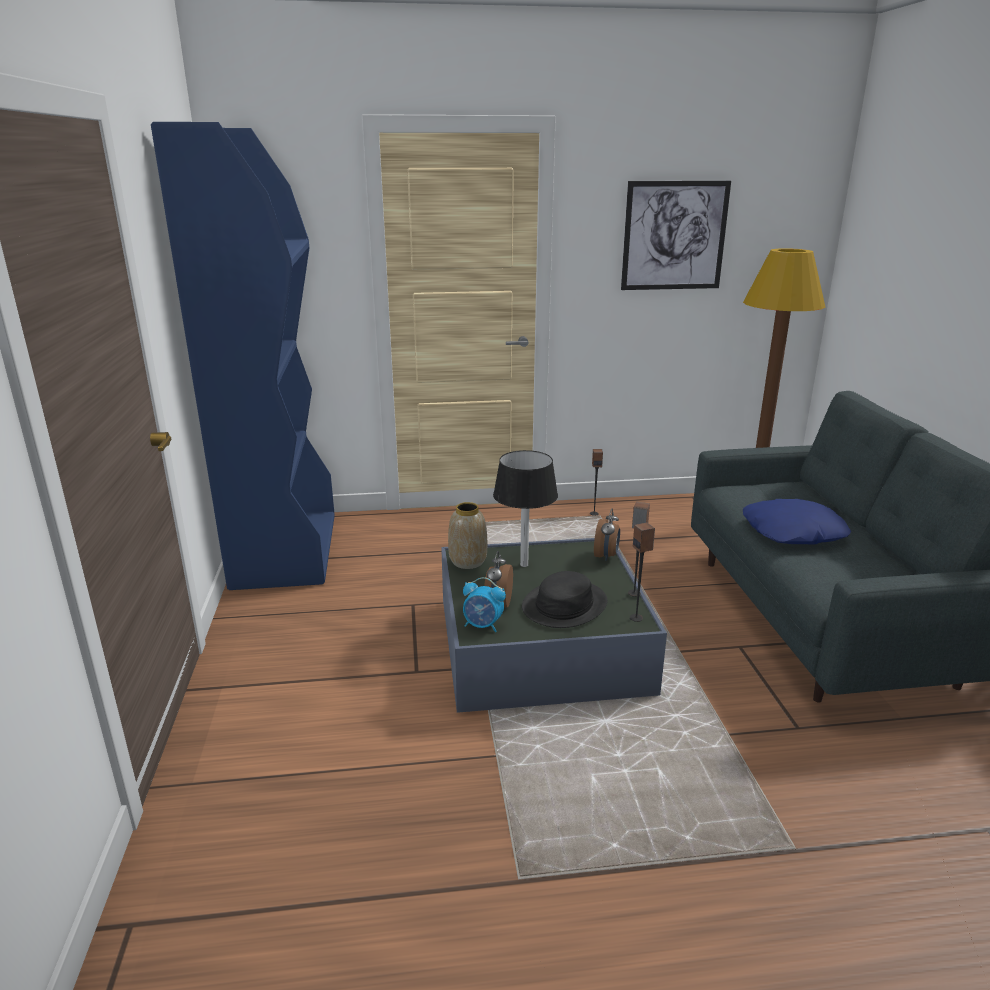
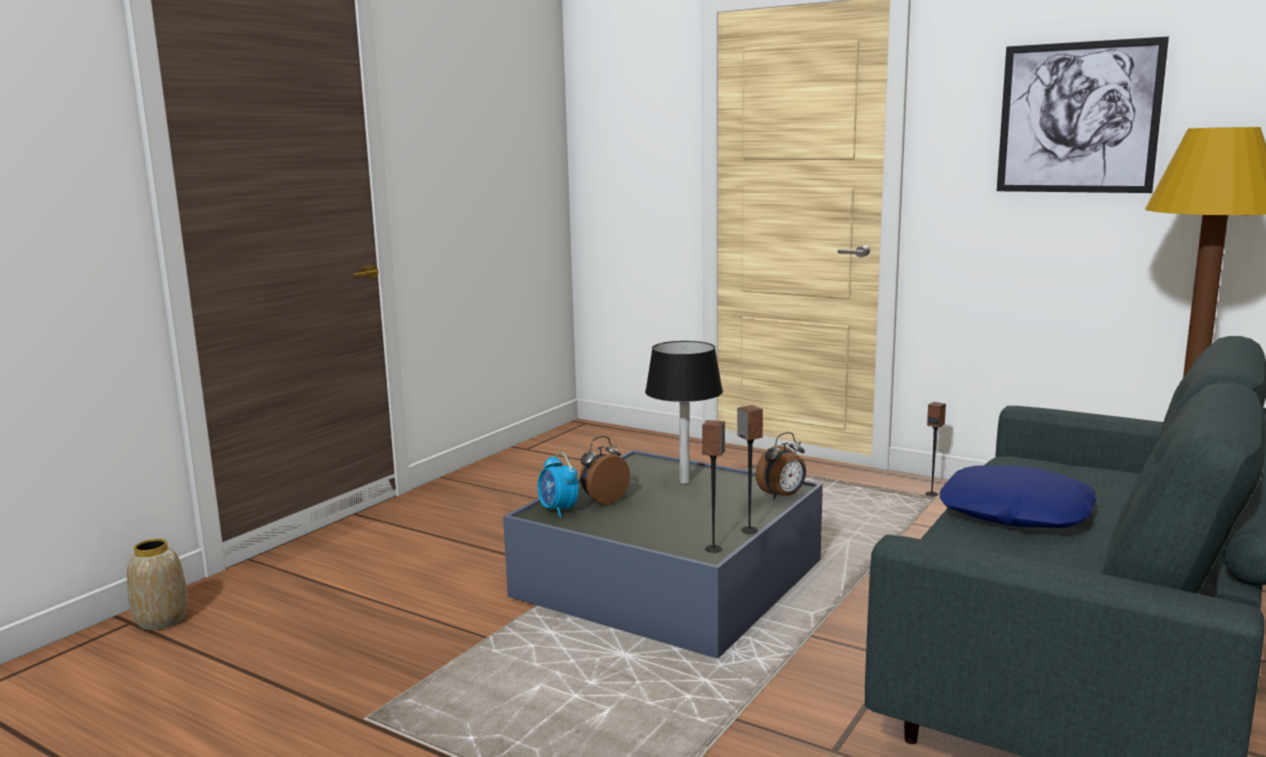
camera: 40 degrees right, 10 degrees down
blue bookcase [151,122,335,590] -> none
vase [448,502,487,569] -> vase moved to [127,539,188,630]
black hat [522,571,607,628] -> none

